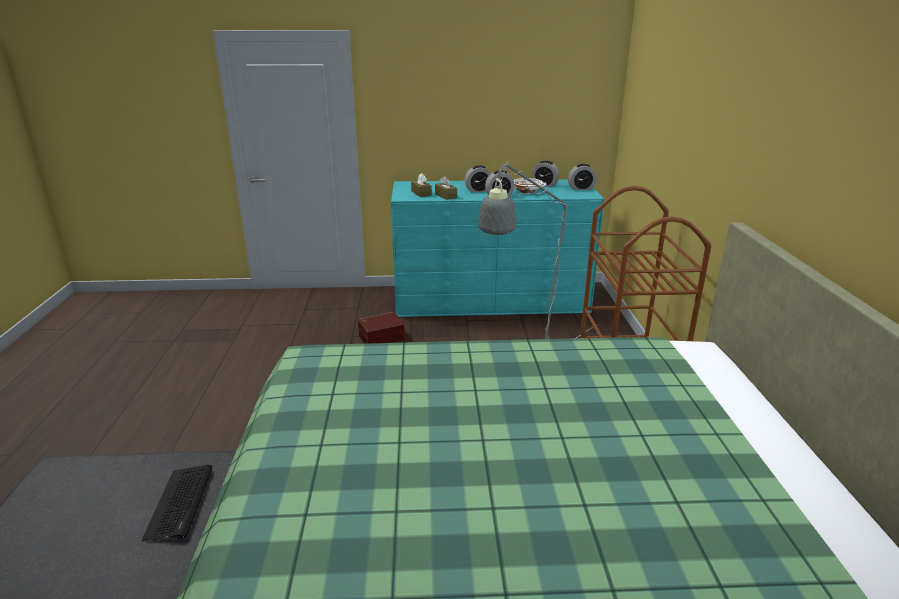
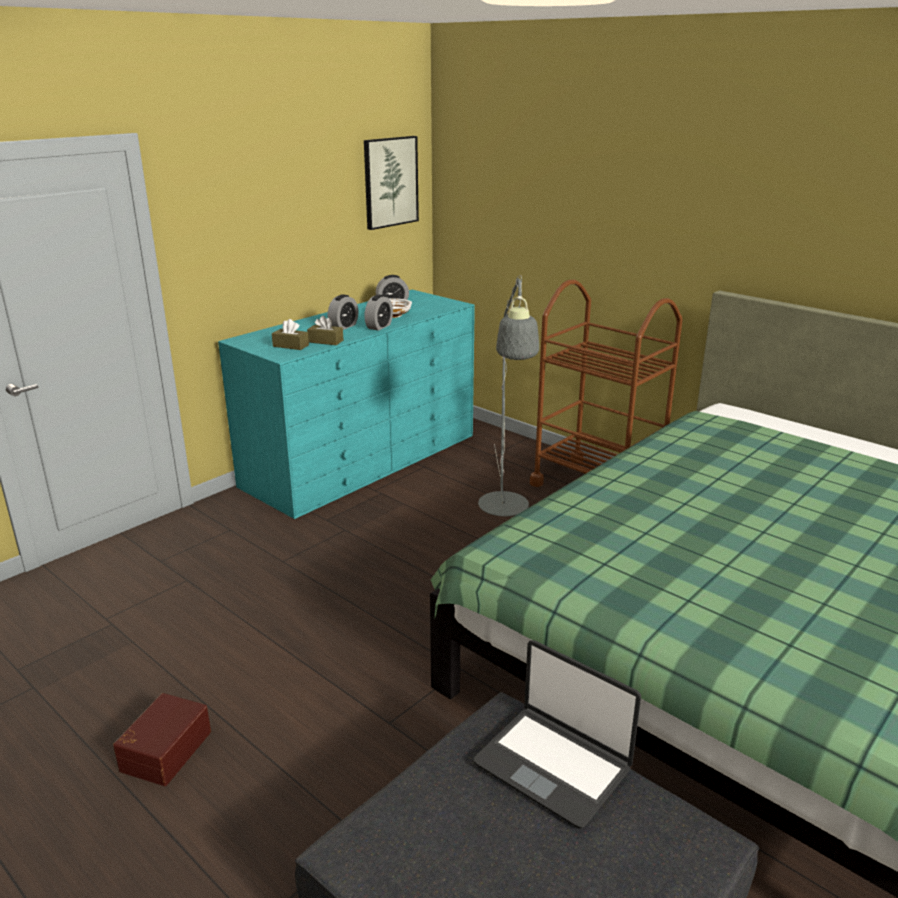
camera: 45 degrees left, 0 degrees up
keyboard [142,465,212,541] -> laptop [473,640,641,829]
brown storage box [358,312,405,344] -> brown storage box moved to [113,693,211,786]
alarm clock [568,164,597,190] -> none
none -> picture [364,136,419,230]

